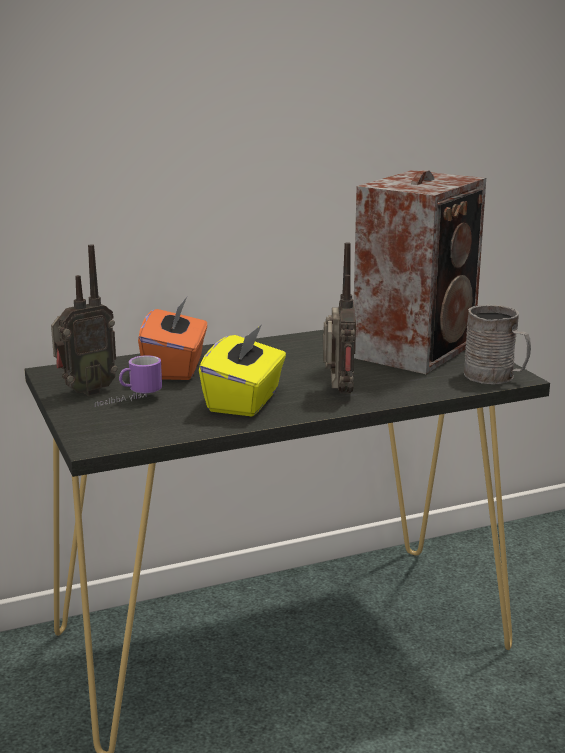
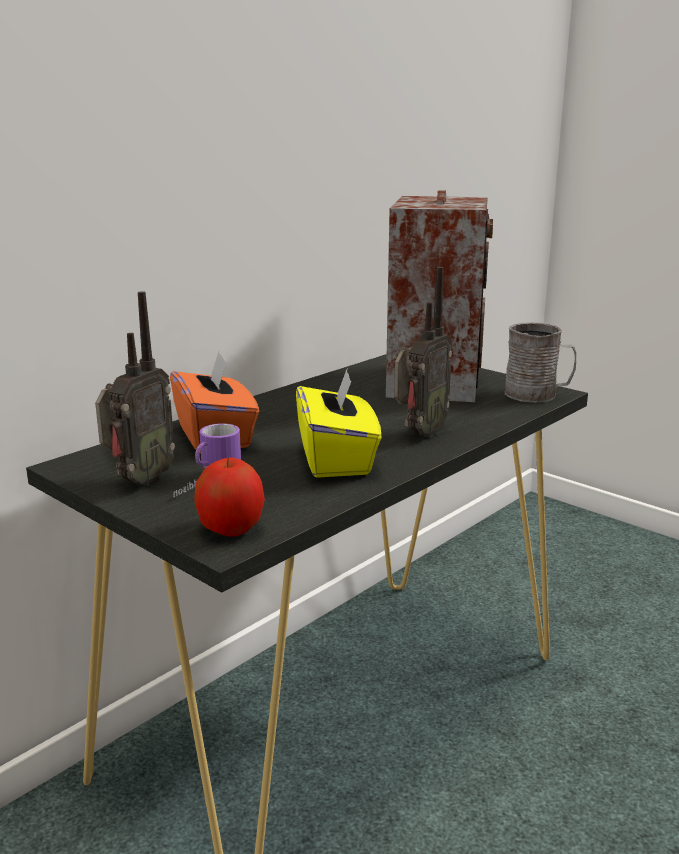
camera: 25 degrees left, 0 degrees up
radio [323,242,356,393] -> radio turned 60 degrees clockwise [394,267,452,437]
none -> apple [194,457,265,537]

